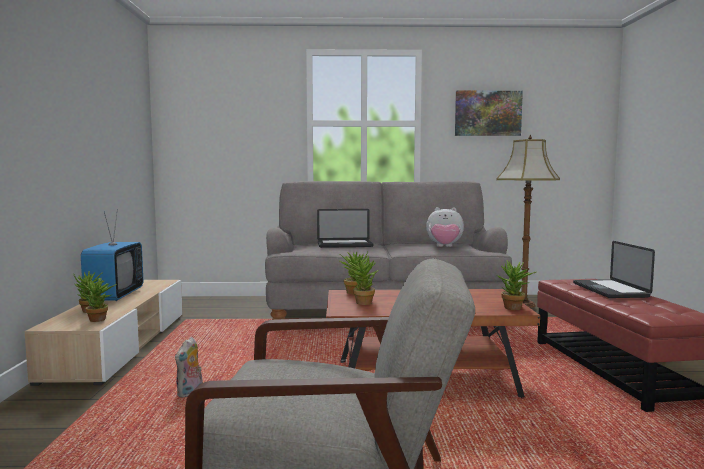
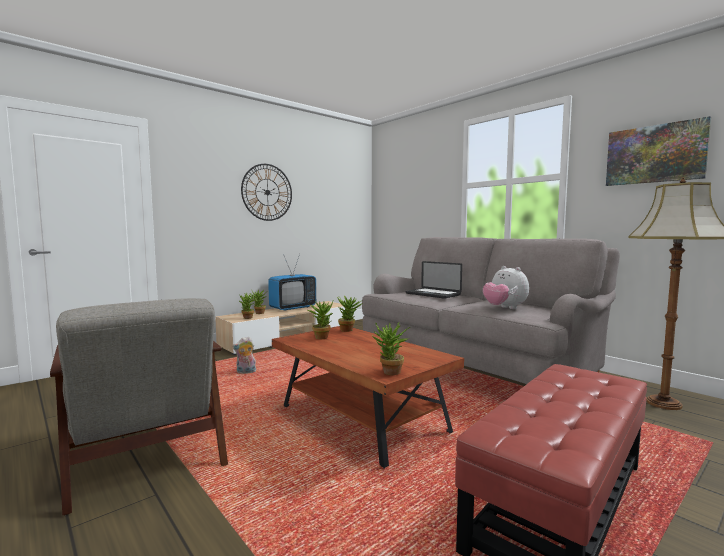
camera: 50 degrees right, 0 degrees up
laptop [573,241,655,298] -> none
none -> wall clock [241,164,292,221]

